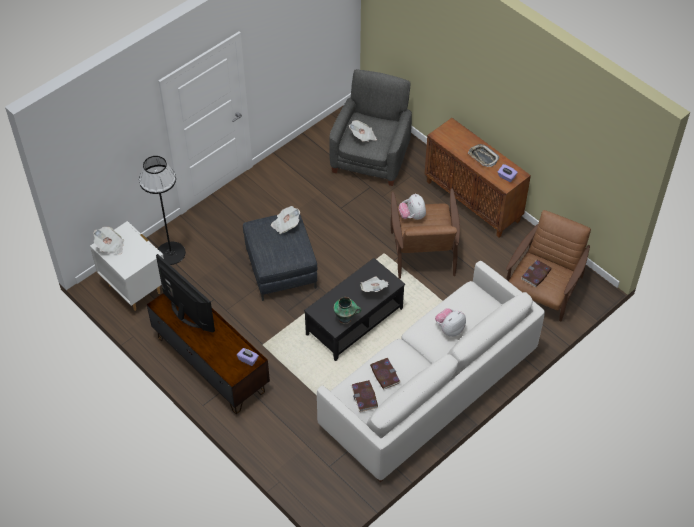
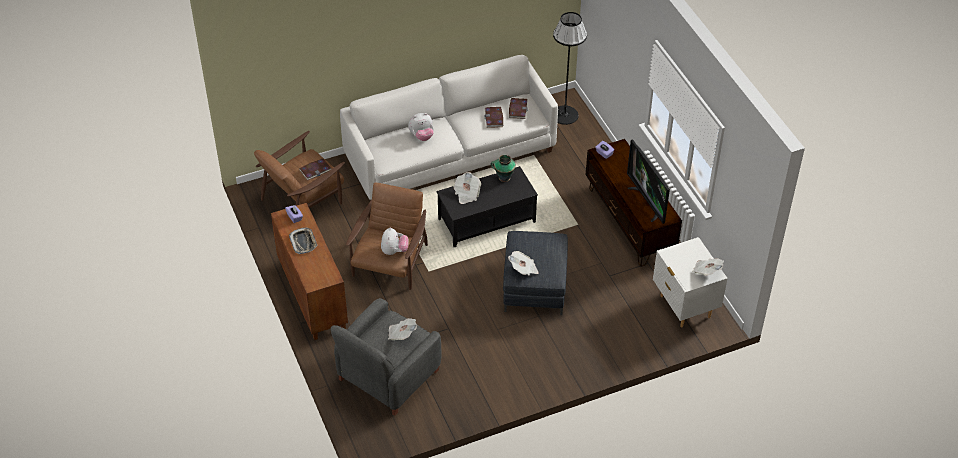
camera: 160 degrees left, 5 degrees down
black floor lamp [139,156,186,265] -> black floor lamp moved to [553,12,587,125]

